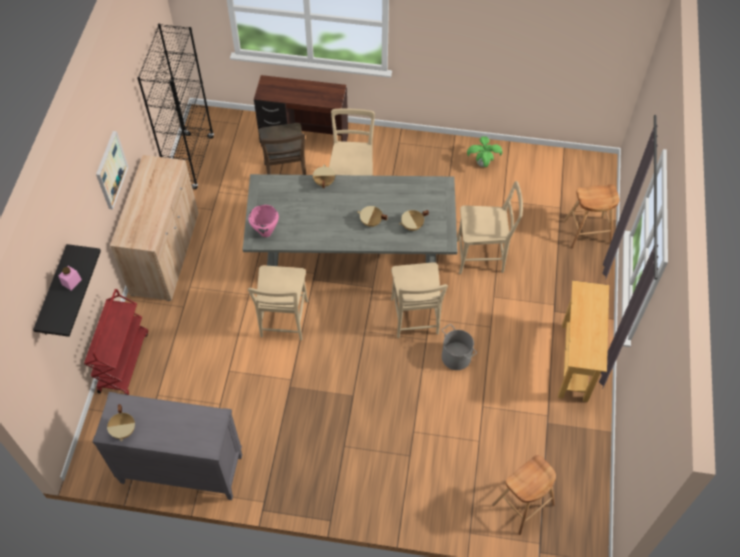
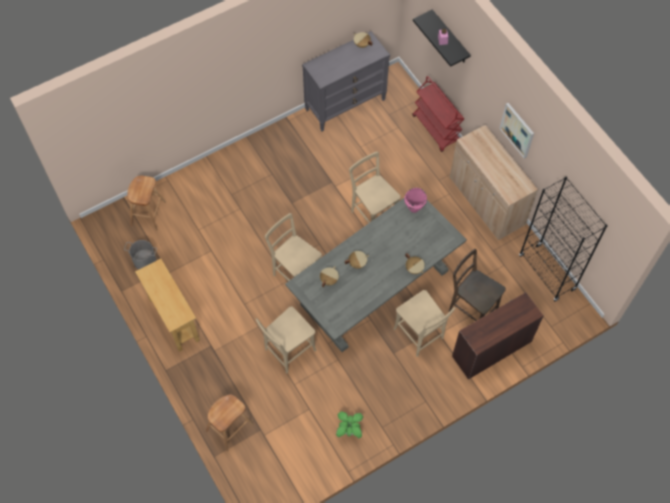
camera: 140 degrees right, 5 degrees up
grey bucket [441,324,477,370] -> grey bucket moved to [124,240,157,270]

